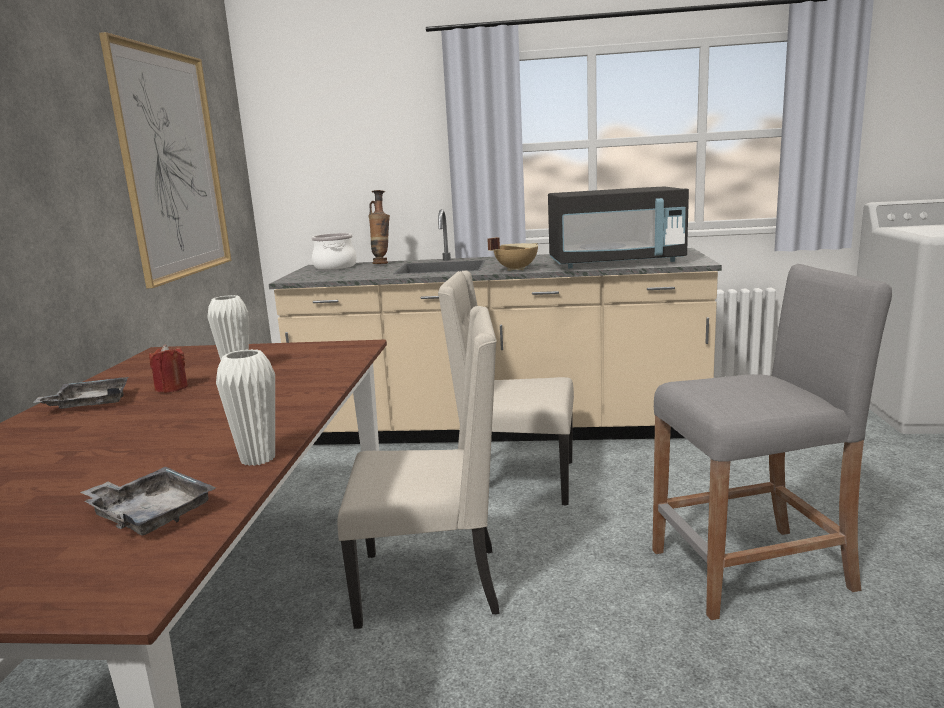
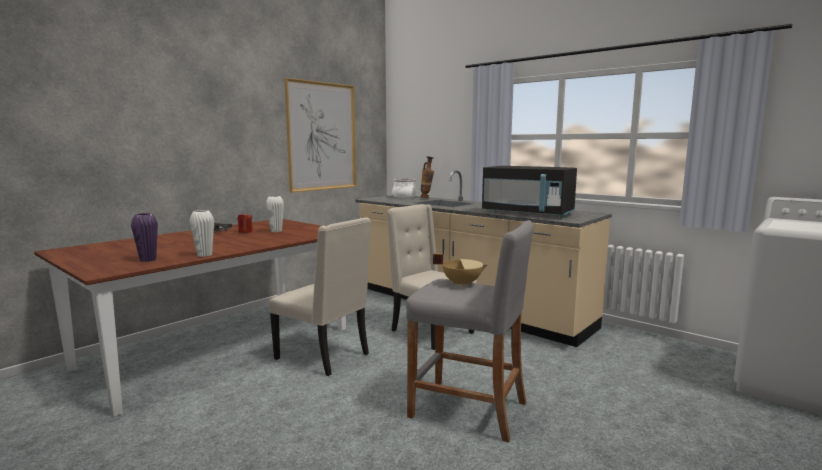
camera: 35 degrees right, 5 degrees down
grey tray [80,467,216,536] -> purple vase [131,213,158,262]
beige cooking pot [487,237,538,271] -> beige cooking pot moved to [433,254,488,287]

